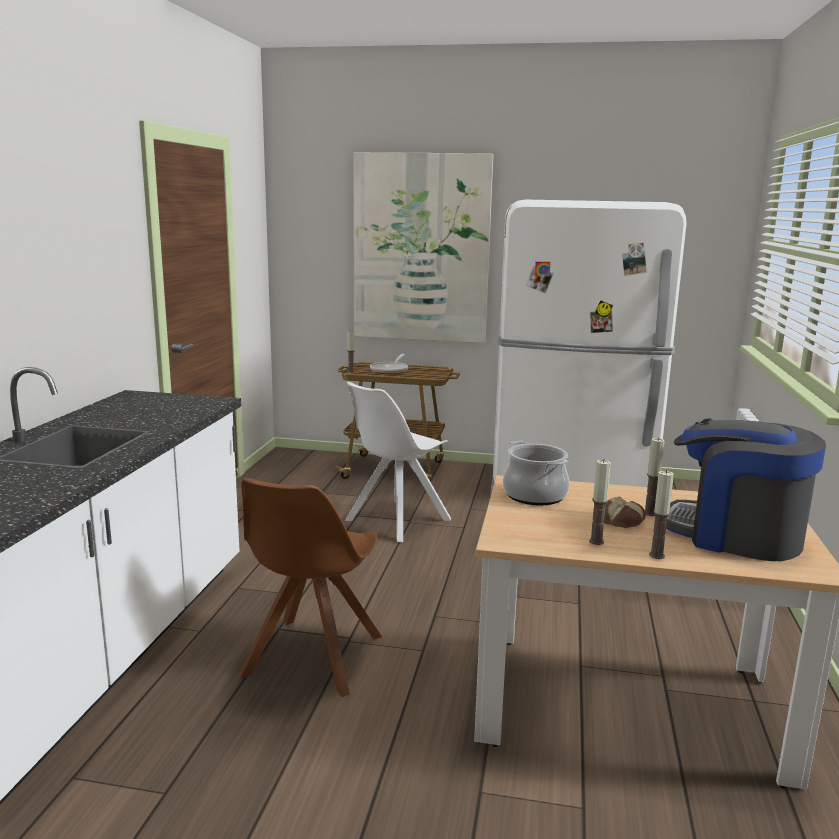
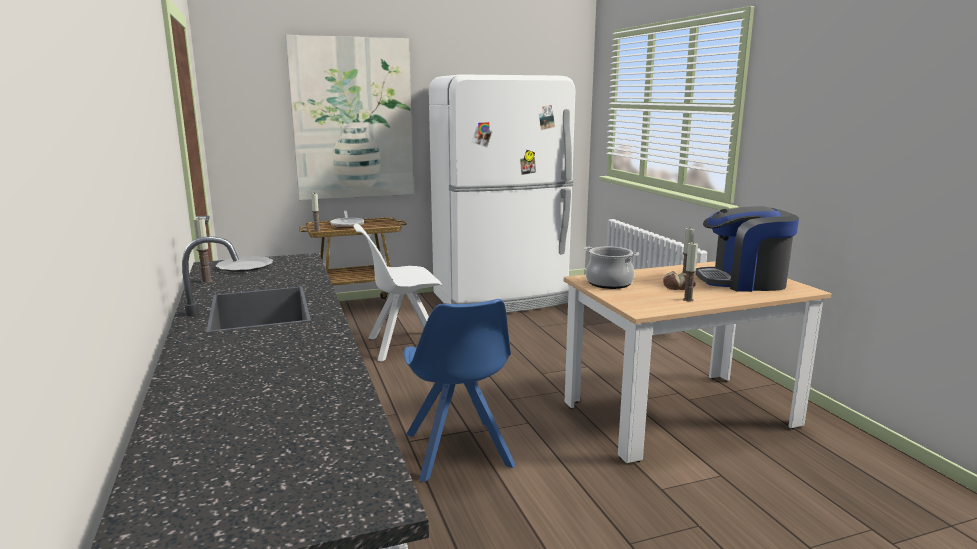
camera: 30 degrees left, 0 degrees up
brown chair [239,477,382,697] -> blue chair [404,299,516,482]
white chair [345,382,451,542] -> white chair turned 60 degrees clockwise [353,224,442,362]
candle [649,470,674,559] -> candle moved to [193,218,213,283]
none -> plate [216,256,273,272]

